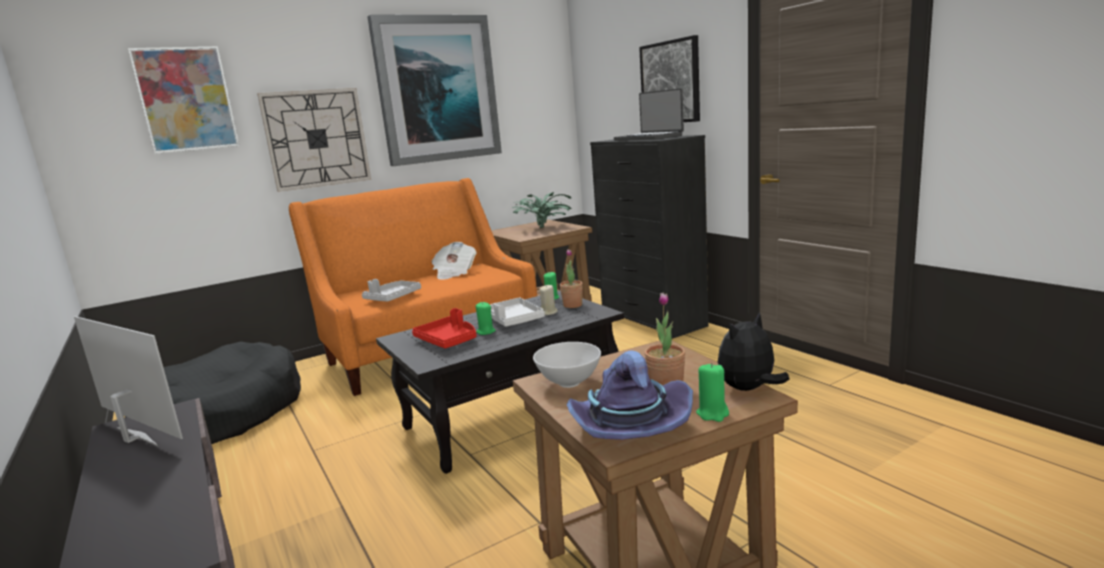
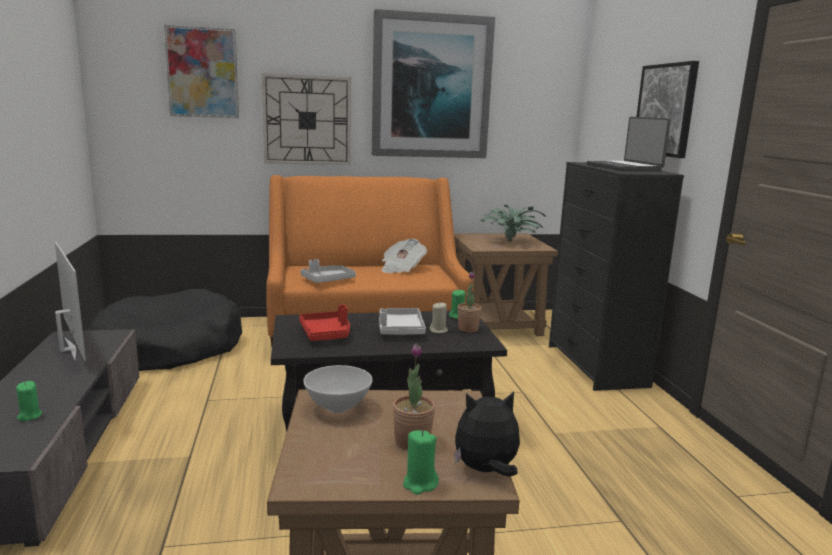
camera: 20 degrees right, 0 degrees up
green candle [476,302,496,335] -> green candle moved to [16,381,42,421]
purple hat [567,351,693,440] -> none

